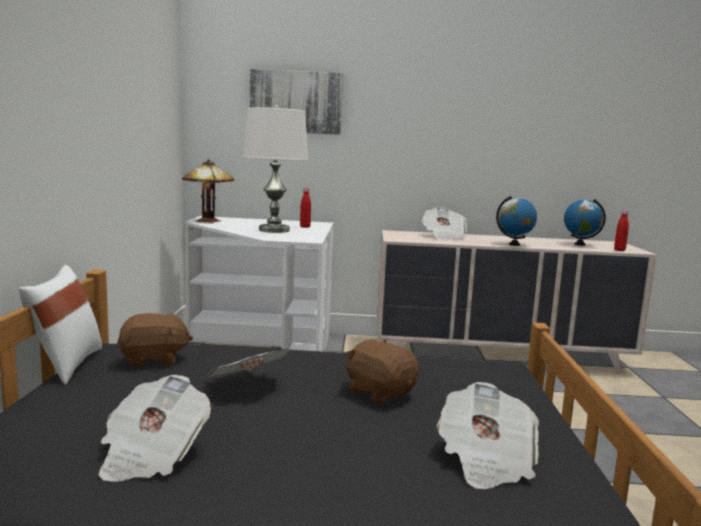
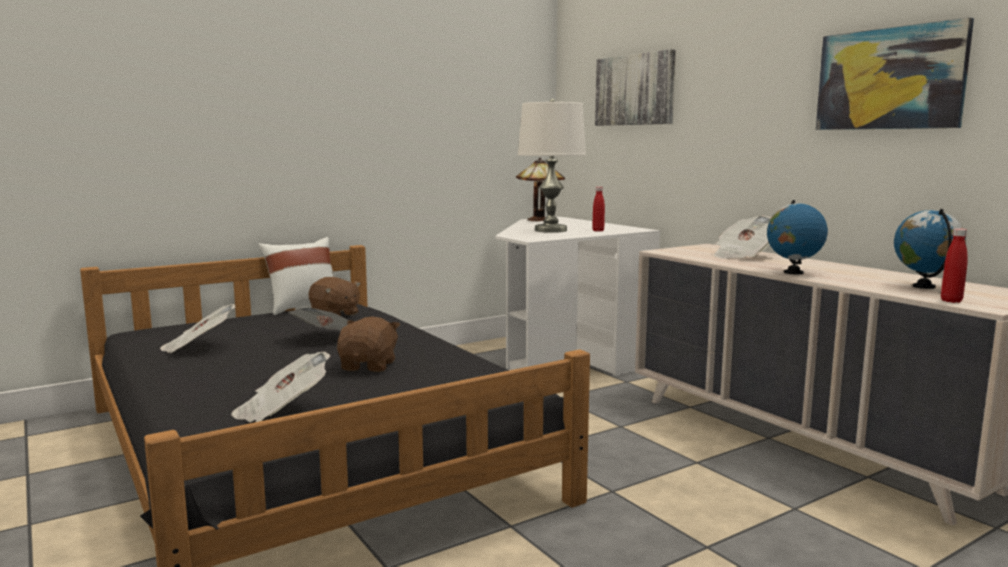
camera: 55 degrees right, 0 degrees up
none -> picture [816,18,974,130]

